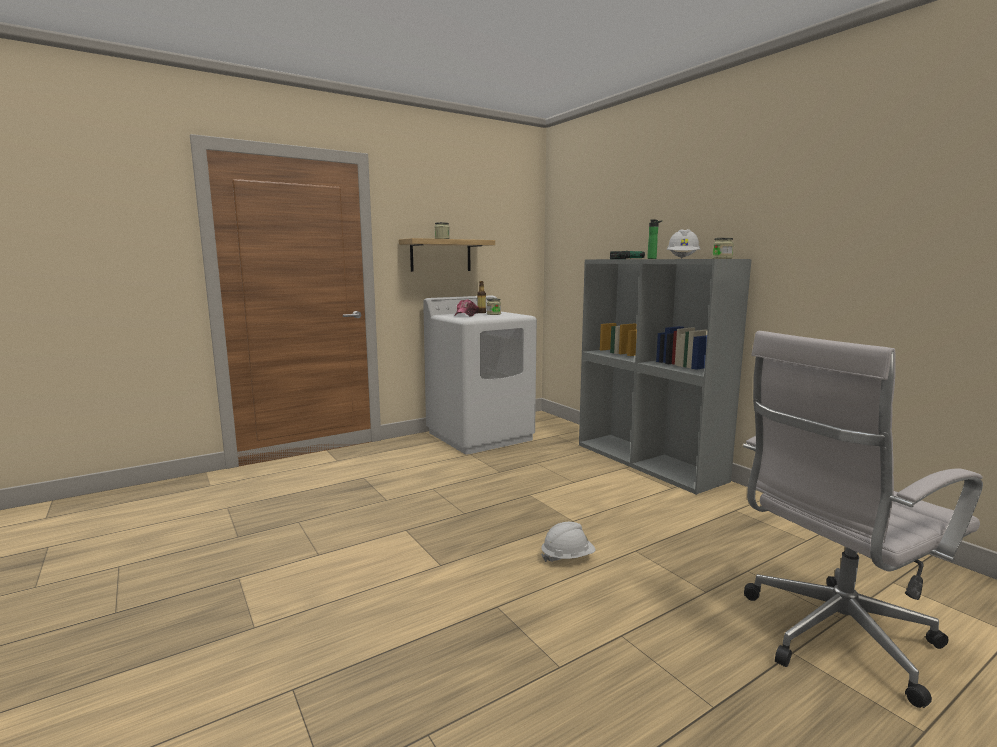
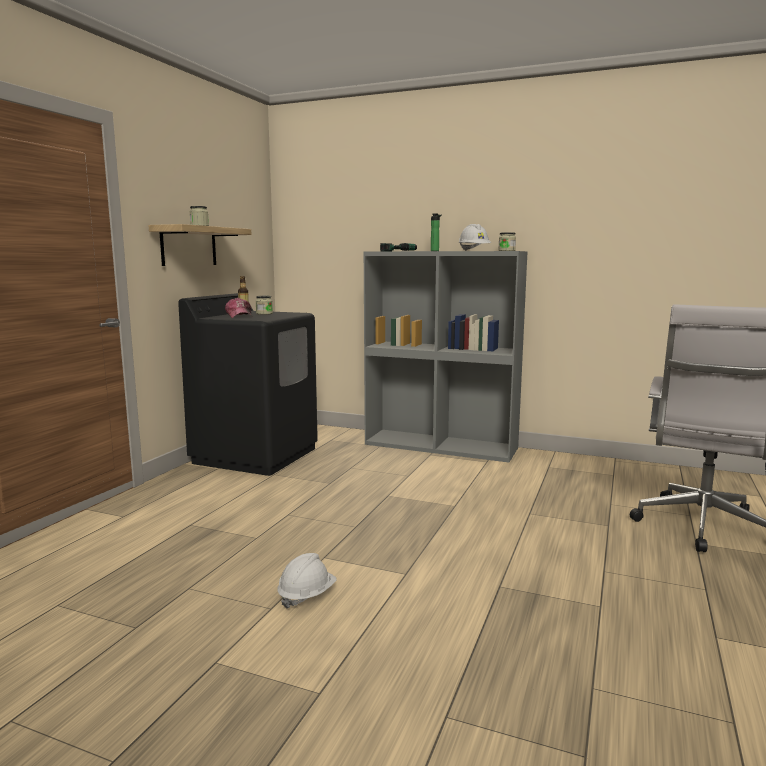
camera: 35 degrees left, 0 degrees up
white washing machine [423,295,537,455] -> black washing machine [178,293,318,476]
white hard hat [541,522,595,562] -> white hard hat moved to [277,553,337,609]

